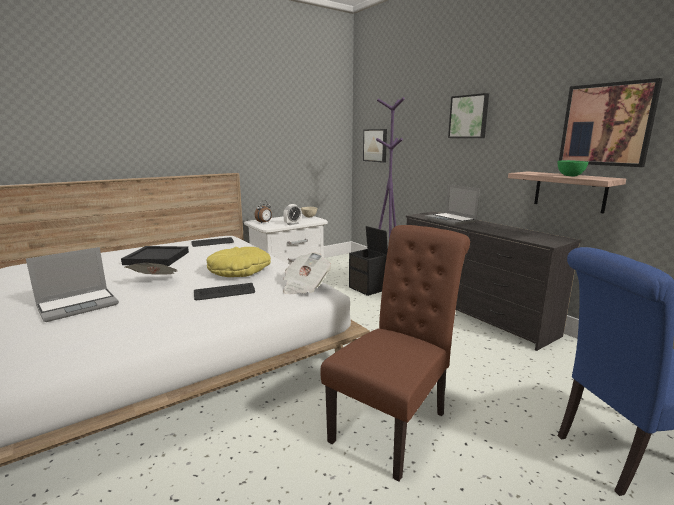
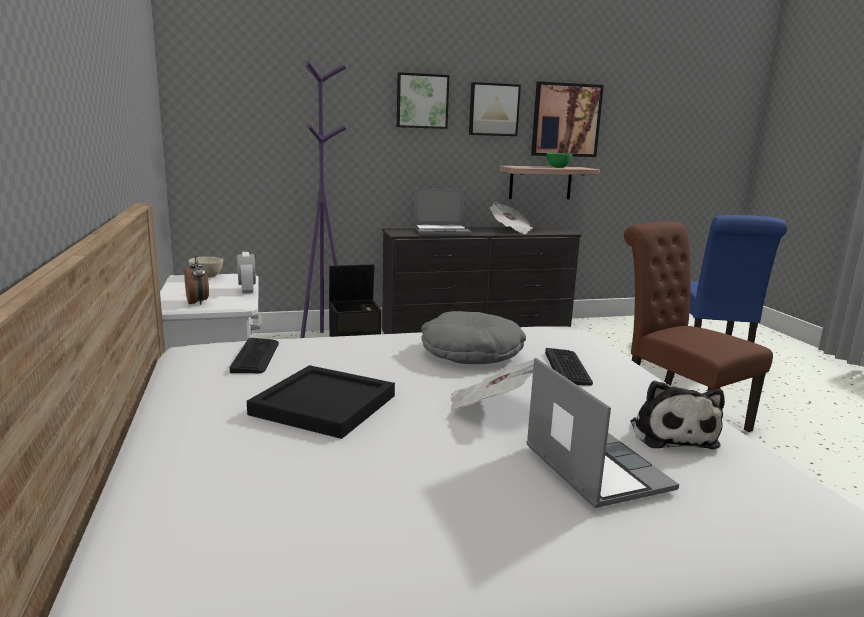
camera: 70 degrees left, 0 degrees up
yellow pillow [206,247,271,277] -> grey pillow [421,311,526,364]
newspaper [283,252,331,294] -> newspaper moved to [490,203,533,234]
picture [363,129,387,163] -> picture moved to [469,82,521,136]
none -> plush toy [630,380,725,449]

